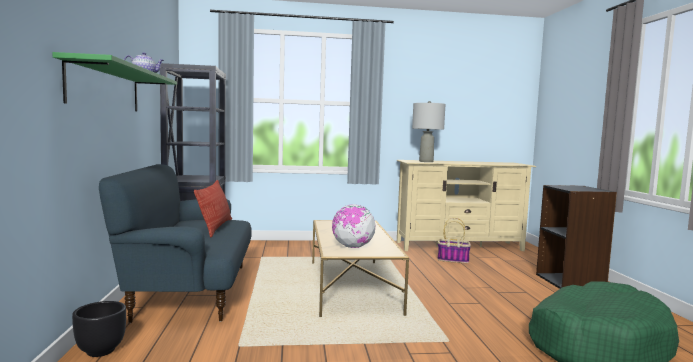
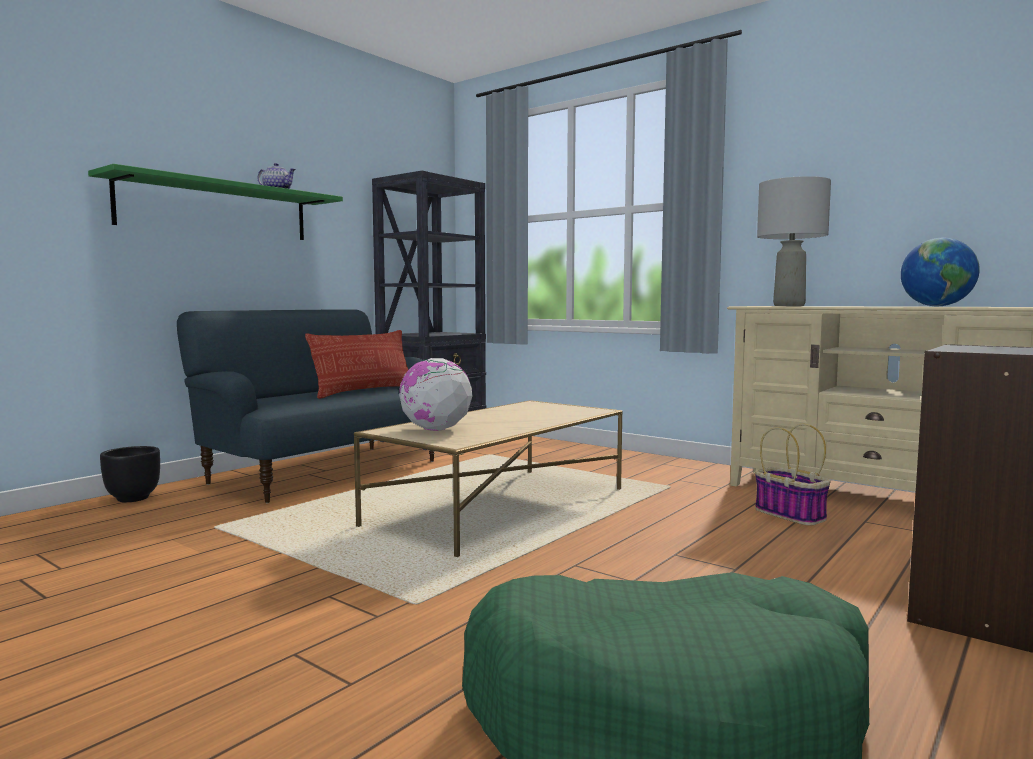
camera: 45 degrees right, 0 degrees up
none -> globe [901,238,980,307]

